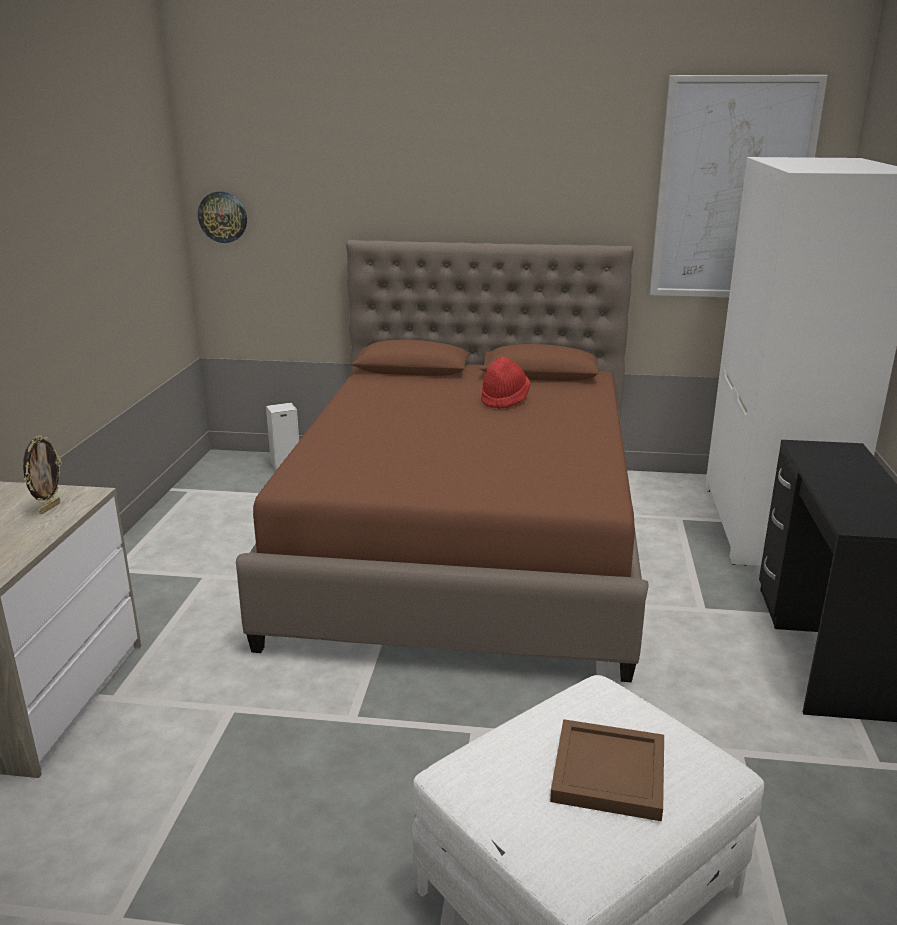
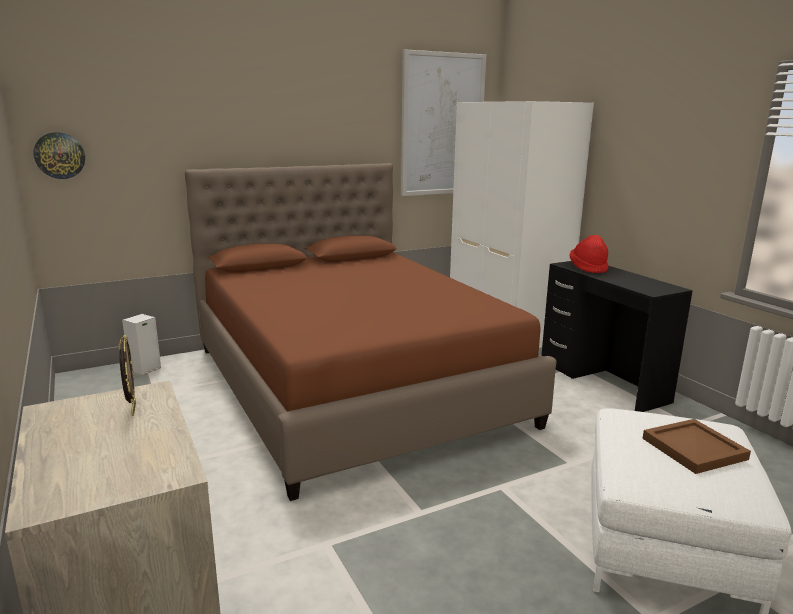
camera: 35 degrees left, 5 degrees down
red hat [481,356,530,409] -> red hat moved to [570,235,608,273]

